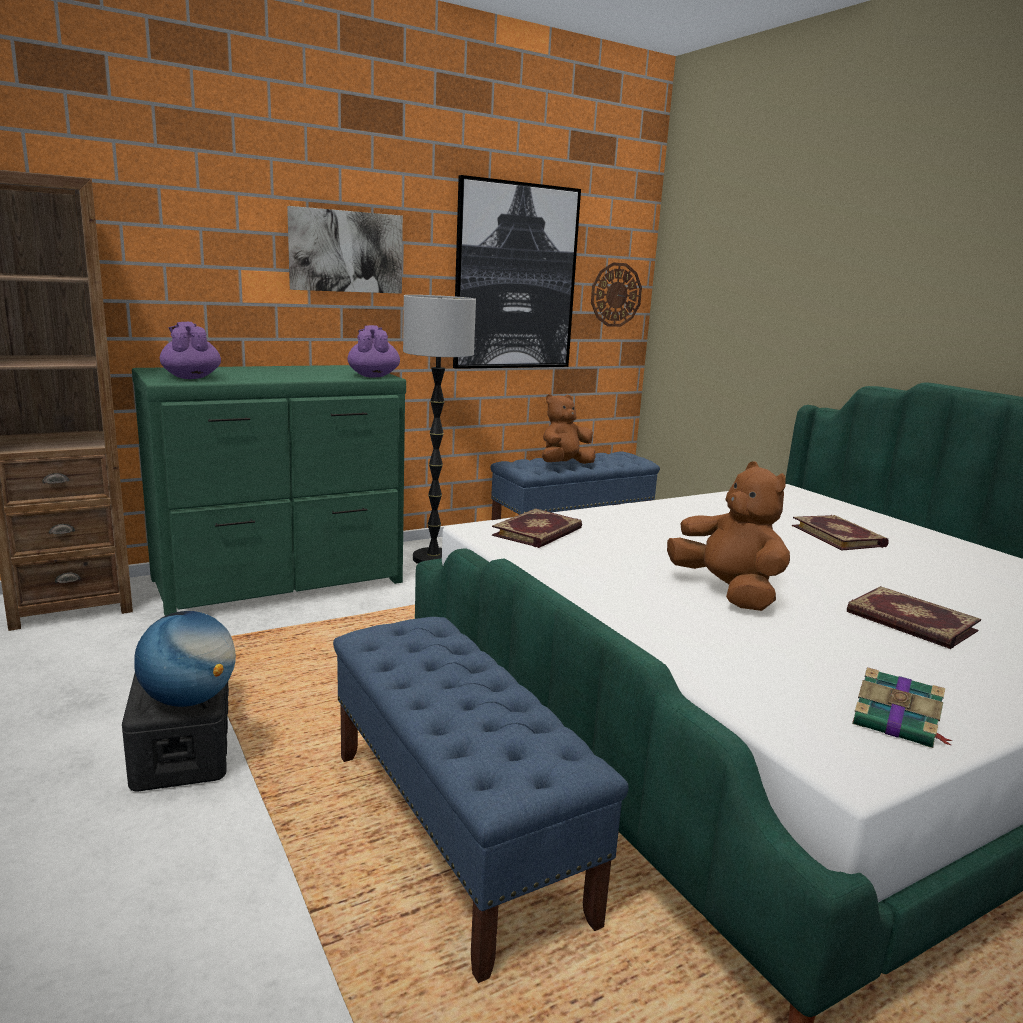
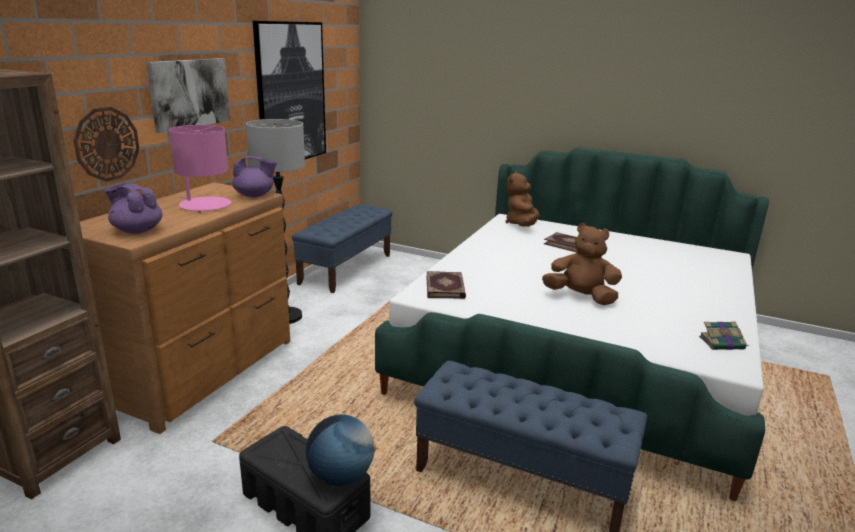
camera: 35 degrees left, 5 degrees up
green dresser [132,365,406,616] -> brown dresser [80,183,290,434]
purple teapot [348,325,400,378] -> purple teapot turned 135 degrees clockwise [232,156,277,197]
brown plush toy [542,394,596,464] -> brown plush toy moved to [505,171,539,227]
wall clock [591,262,642,327] -> wall clock moved to [73,107,139,182]
book [847,586,981,649] -> none
none -> pink table lamp [169,125,232,213]

